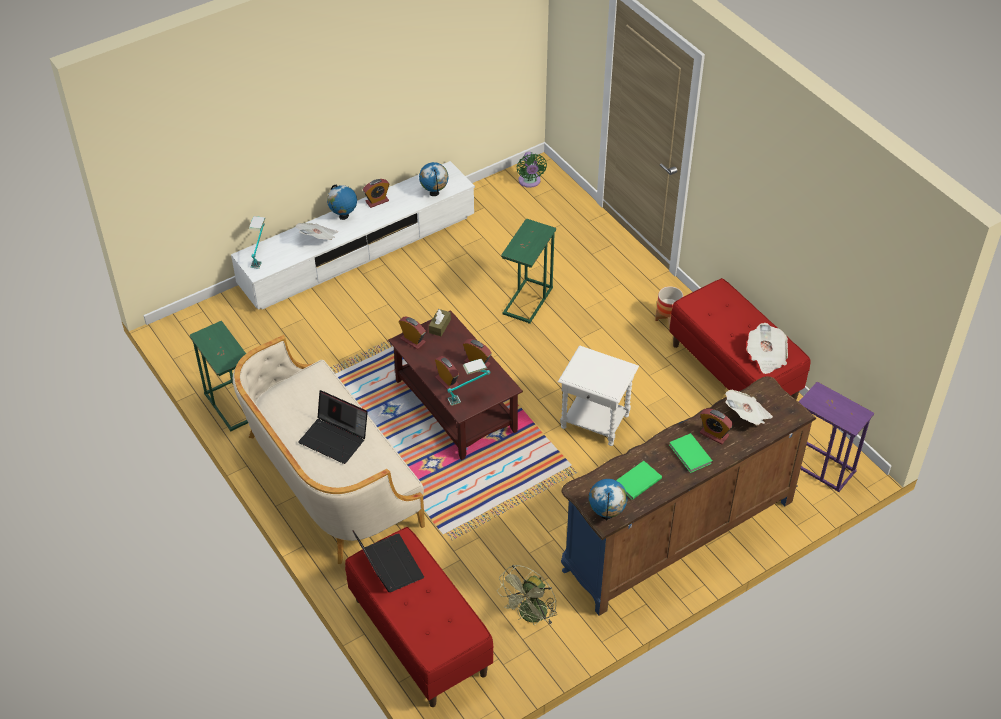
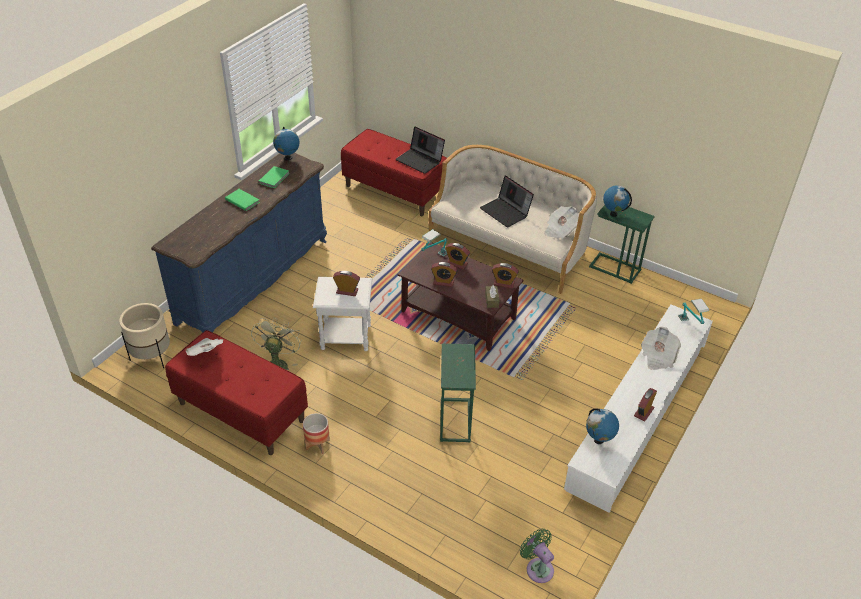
camera: 155 degrees right, 5 degrees down
laptop [298,390,368,464] -> laptop turned 135 degrees counterclockwise [480,176,534,227]
globe [327,184,357,220] -> globe moved to [603,185,632,217]
green fan [497,565,557,625] -> green fan moved to [251,317,302,370]
alarm clock [700,409,733,444] -> alarm clock moved to [333,271,360,296]
newspaper [725,390,773,425] -> newspaper moved to [544,206,578,240]
purple side table [799,382,874,492] -> beige planter [119,303,170,368]

